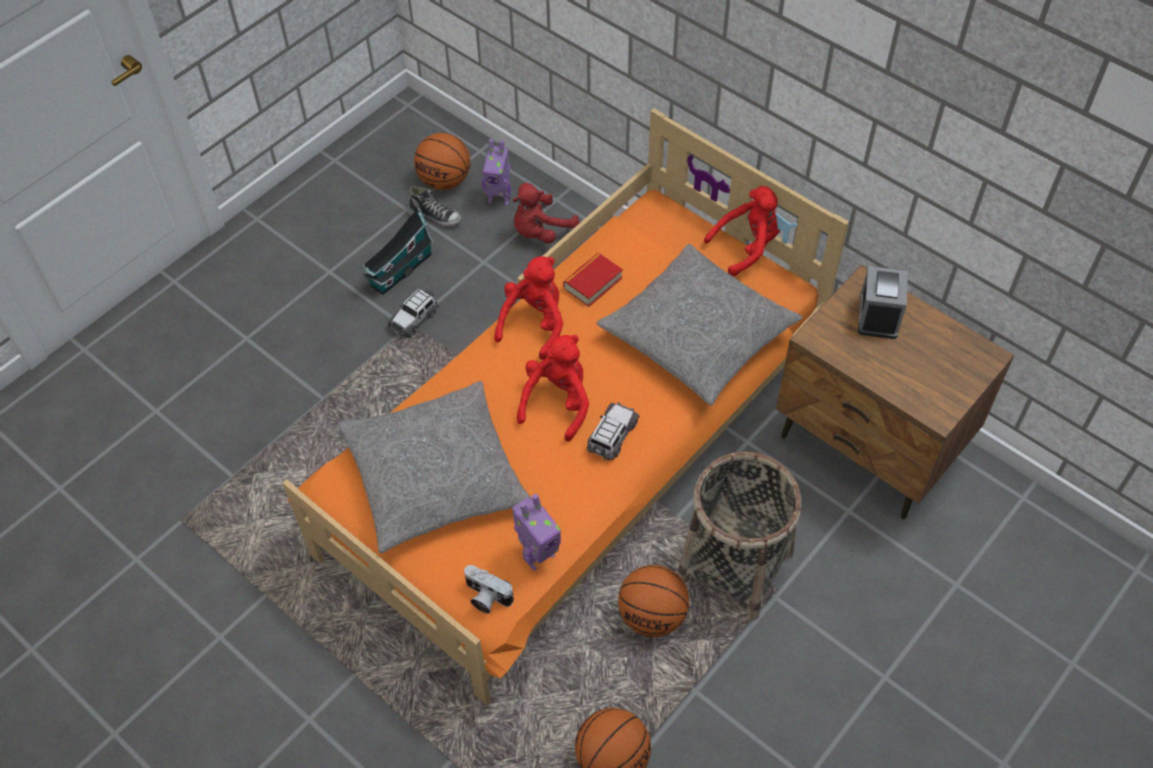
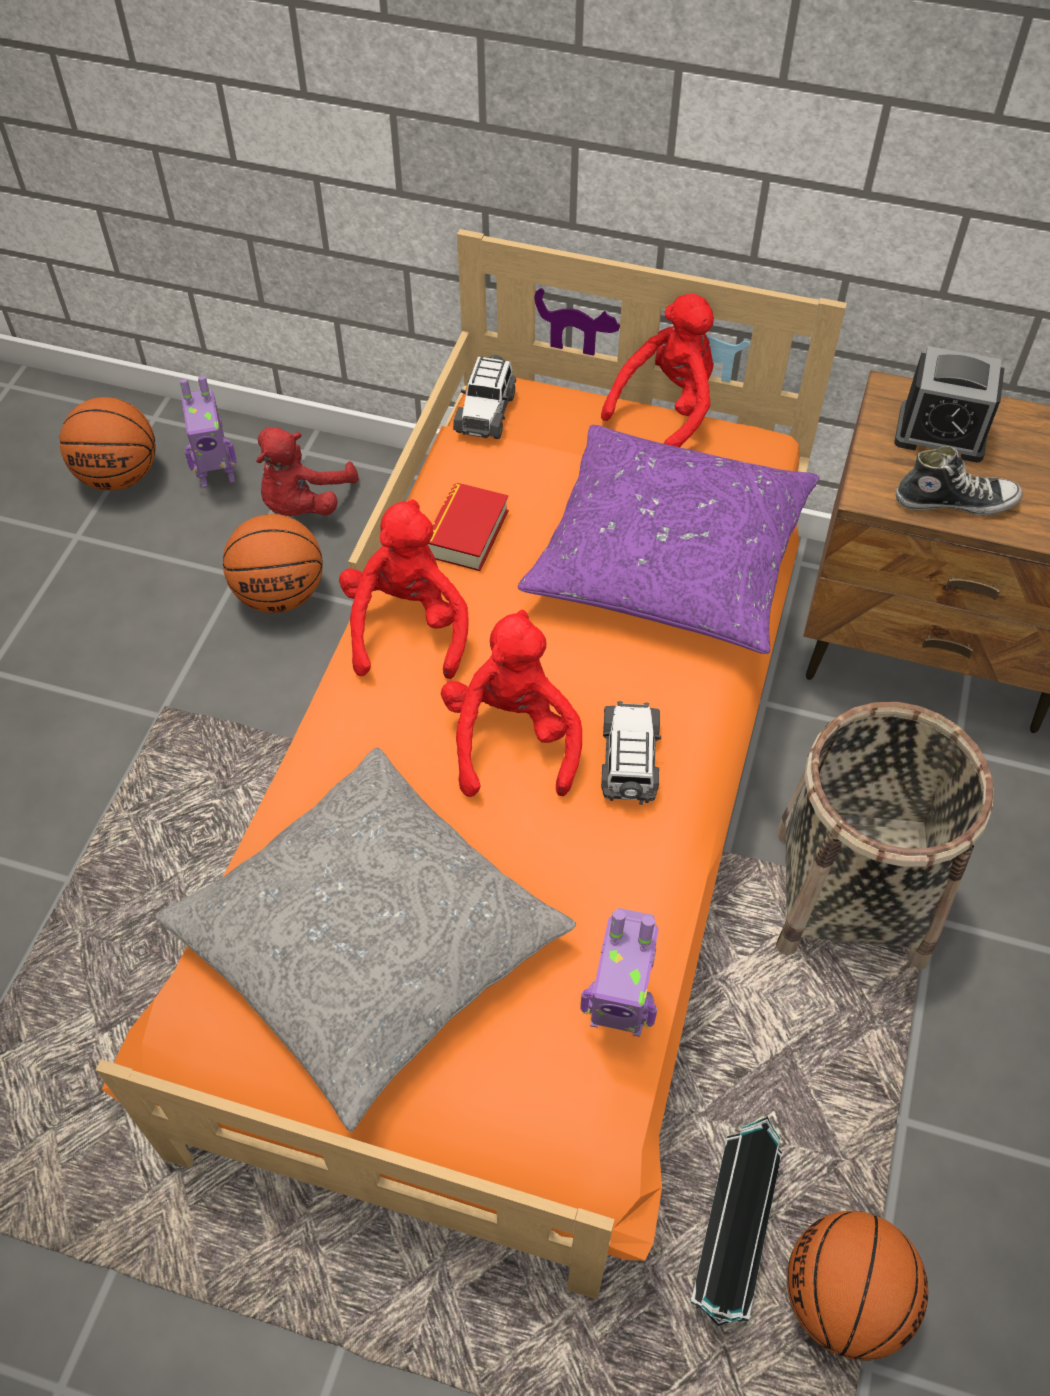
camera: 25 degrees left, 0 degrees up
toy house [361,207,434,295] -> toy house moved to [691,1116,782,1326]
toy car [388,289,439,338] -> toy car moved to [453,355,516,439]
shoe [409,186,462,227] -> shoe moved to [896,446,1023,516]
camera [464,565,514,614] -> none
toy robot [512,494,561,571] -> toy robot turned 75 degrees clockwise [580,908,658,1037]
grey pillow [597,244,802,406] -> purple pillow [518,425,819,654]
basketball [618,565,689,637] -> basketball moved to [223,514,323,613]
alarm clock [858,266,908,339] -> alarm clock turned 60 degrees counterclockwise [894,346,1005,463]

